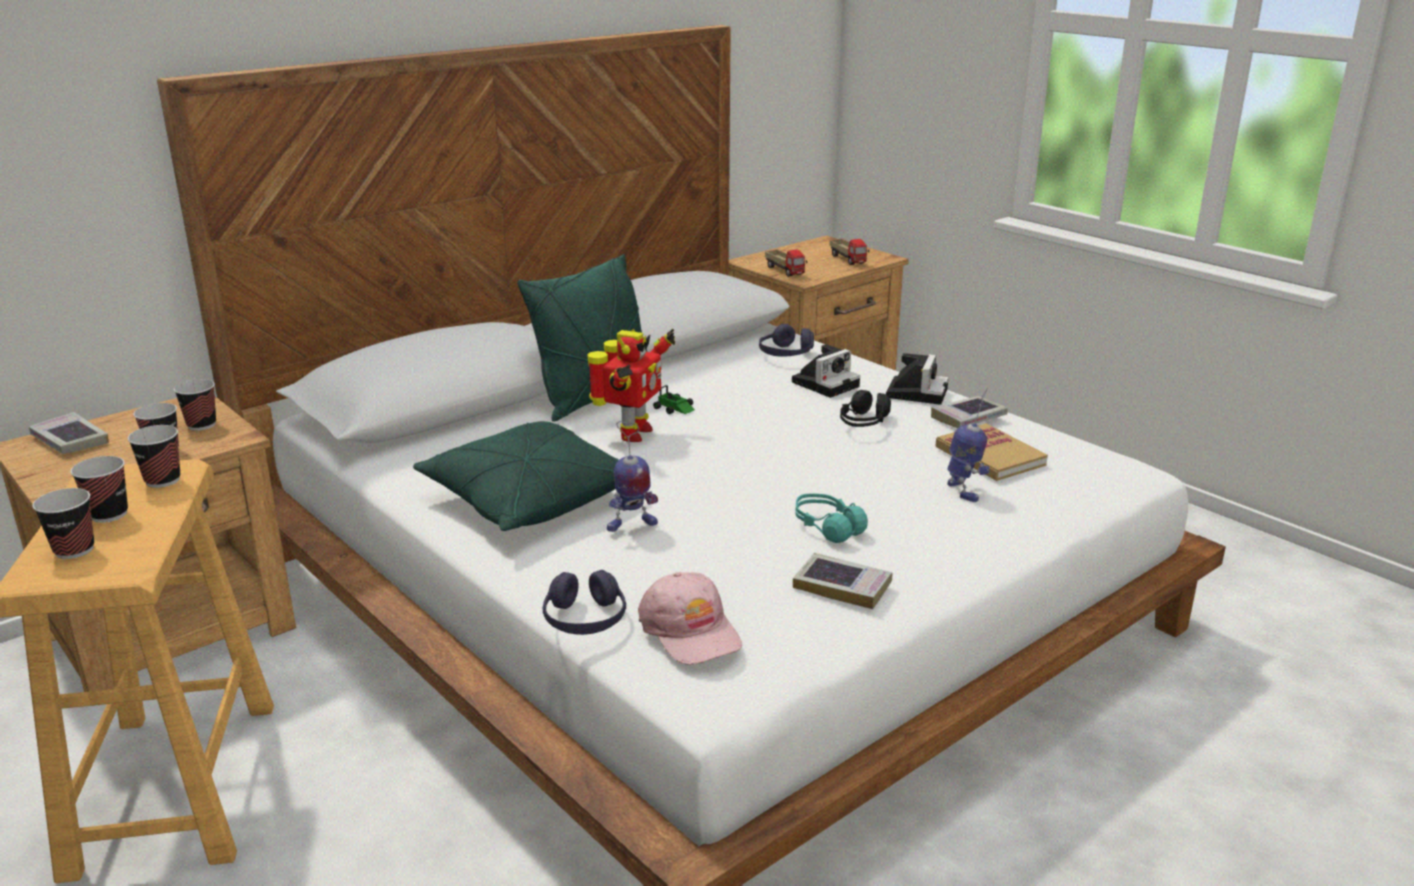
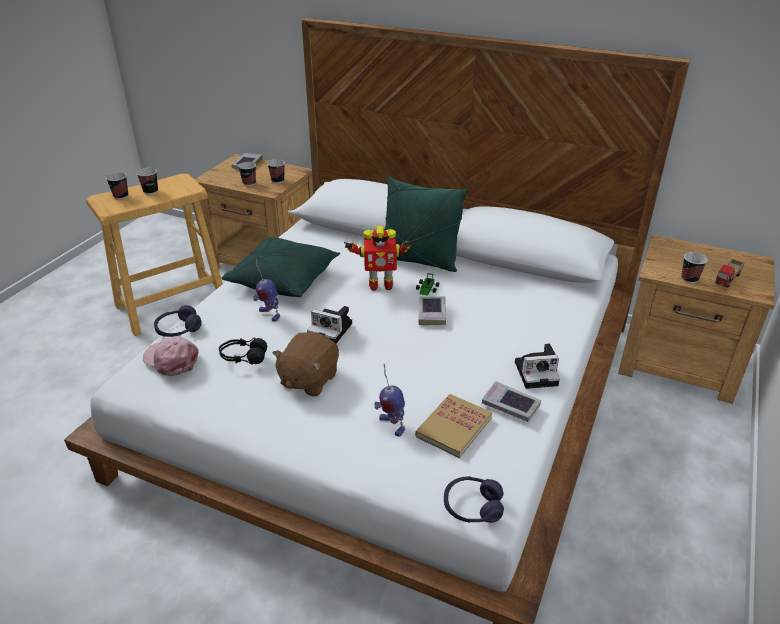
camera: 65 degrees right, 10 degrees up
cup [128,425,180,488] -> cup moved to [681,252,708,283]
pink cap [638,572,742,665] -> pink cap turned 90 degrees clockwise [143,336,199,376]
purple headphones [759,324,814,357] -> purple headphones moved to [444,476,504,523]
toy truck [765,249,807,277] -> none
camera [792,344,860,398] -> camera moved to [307,306,352,344]
book [793,553,893,609] -> book moved to [418,297,446,325]
turquoise headphones [795,493,868,543] -> brown plush toy [273,332,339,397]
black headphones [840,390,891,427] -> black headphones moved to [219,338,267,365]
toy robot [947,388,990,502] -> toy robot turned 90 degrees clockwise [374,364,405,437]

